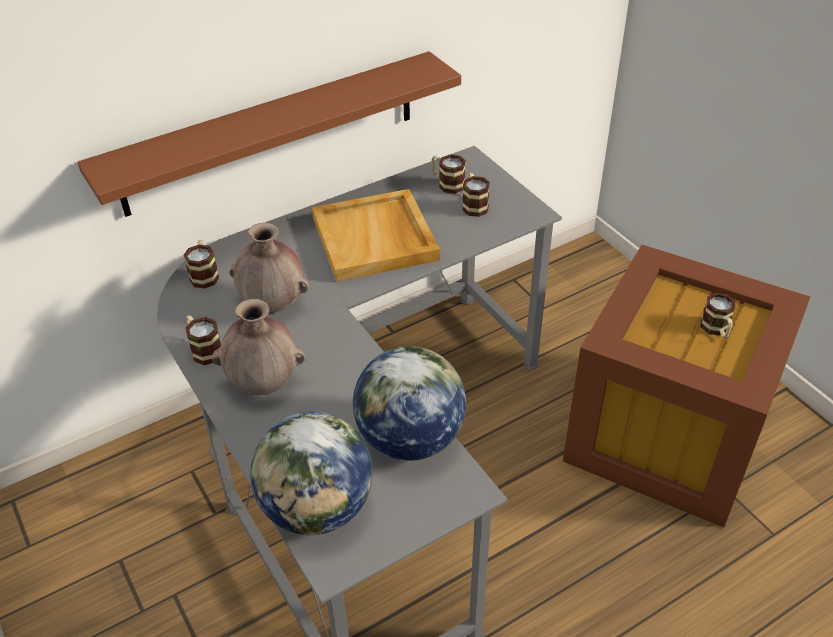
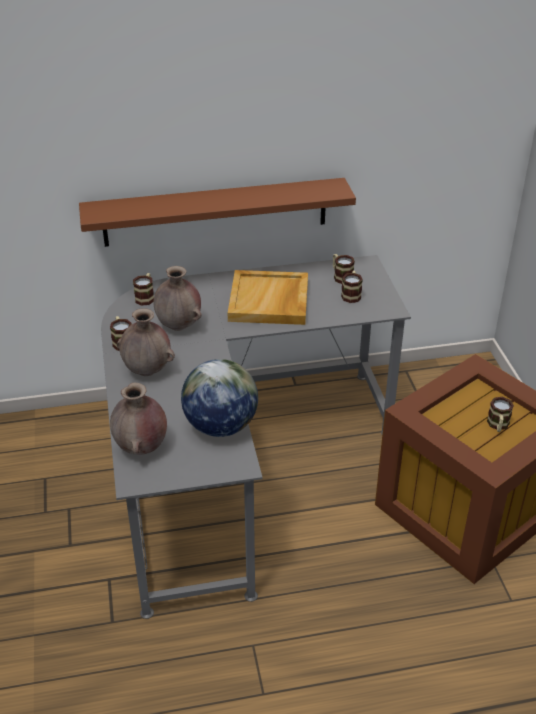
camera: 20 degrees right, 5 degrees down
globe [250,411,373,535] -> brown vase [110,382,167,455]

